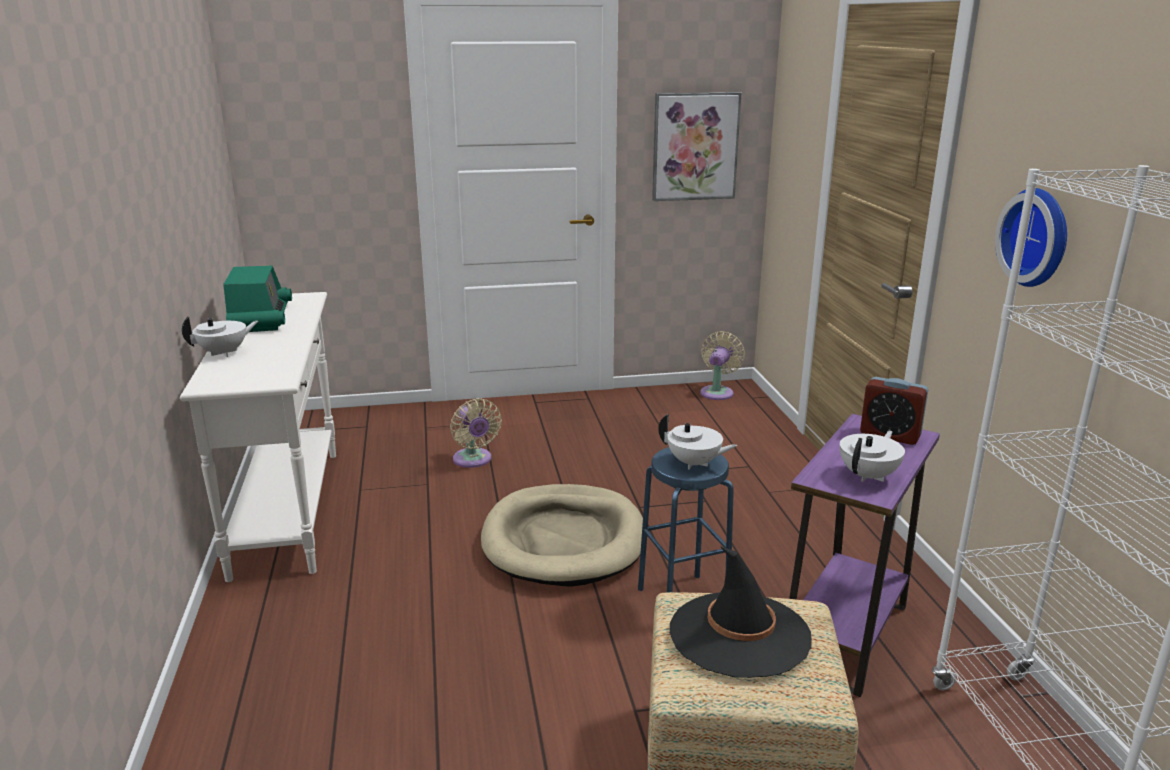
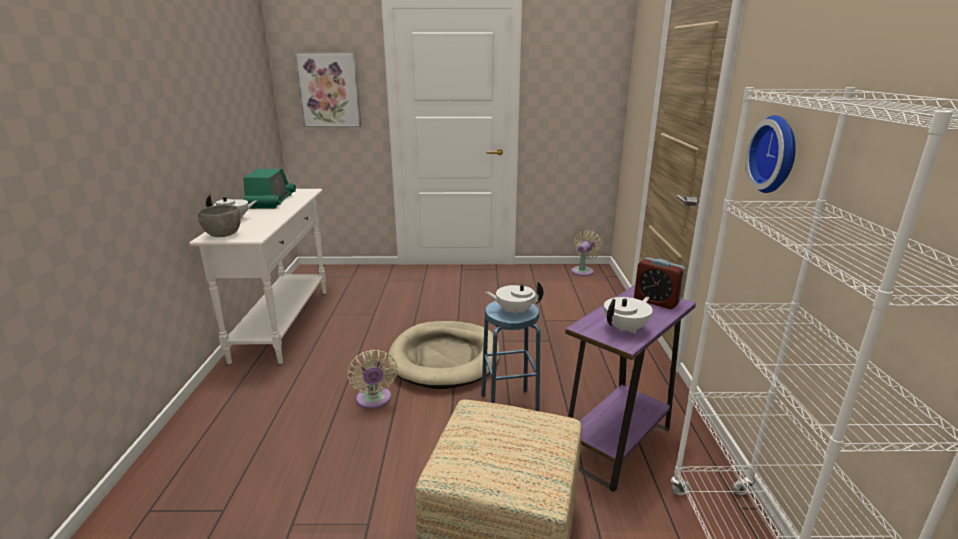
camera: 10 degrees right, 0 degrees up
beige fan [450,398,502,468] -> beige fan moved to [347,350,398,409]
picture [652,92,742,201] -> picture moved to [294,52,361,127]
white teapot [658,414,738,470] -> white teapot turned 150 degrees clockwise [485,281,543,316]
black hat [670,546,812,678] -> none
none -> grey bowl [198,205,241,237]

